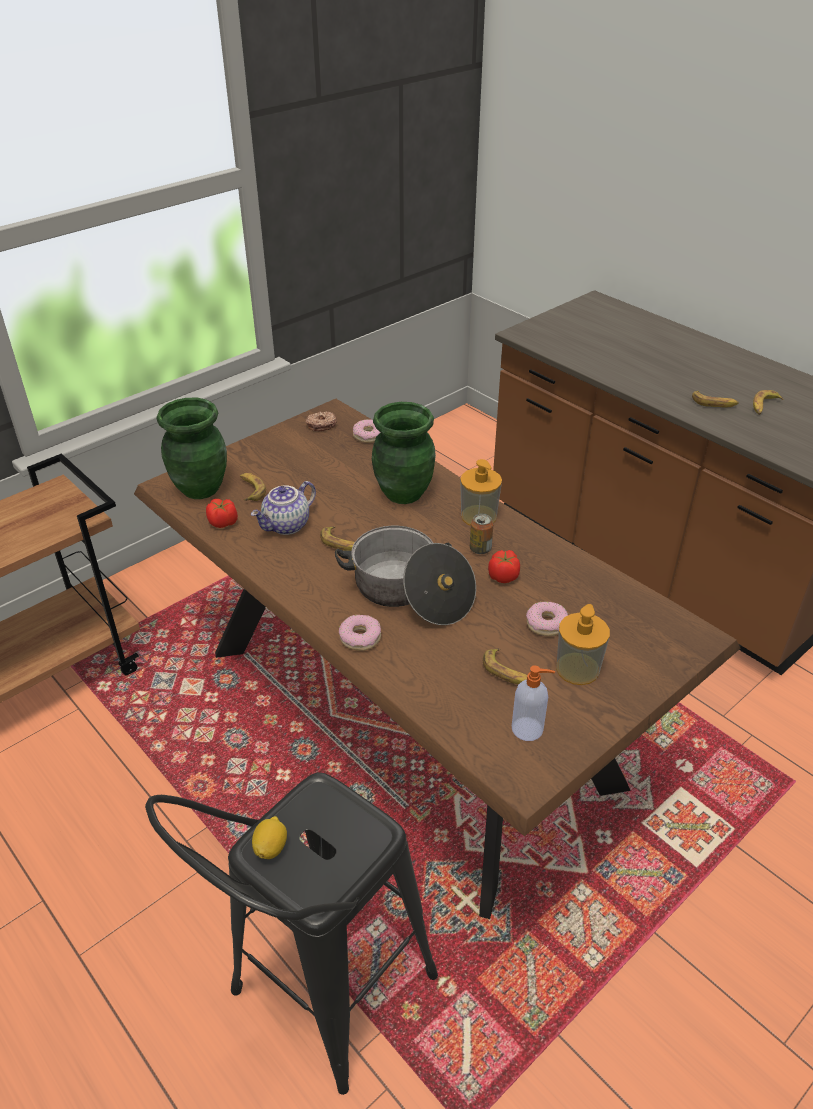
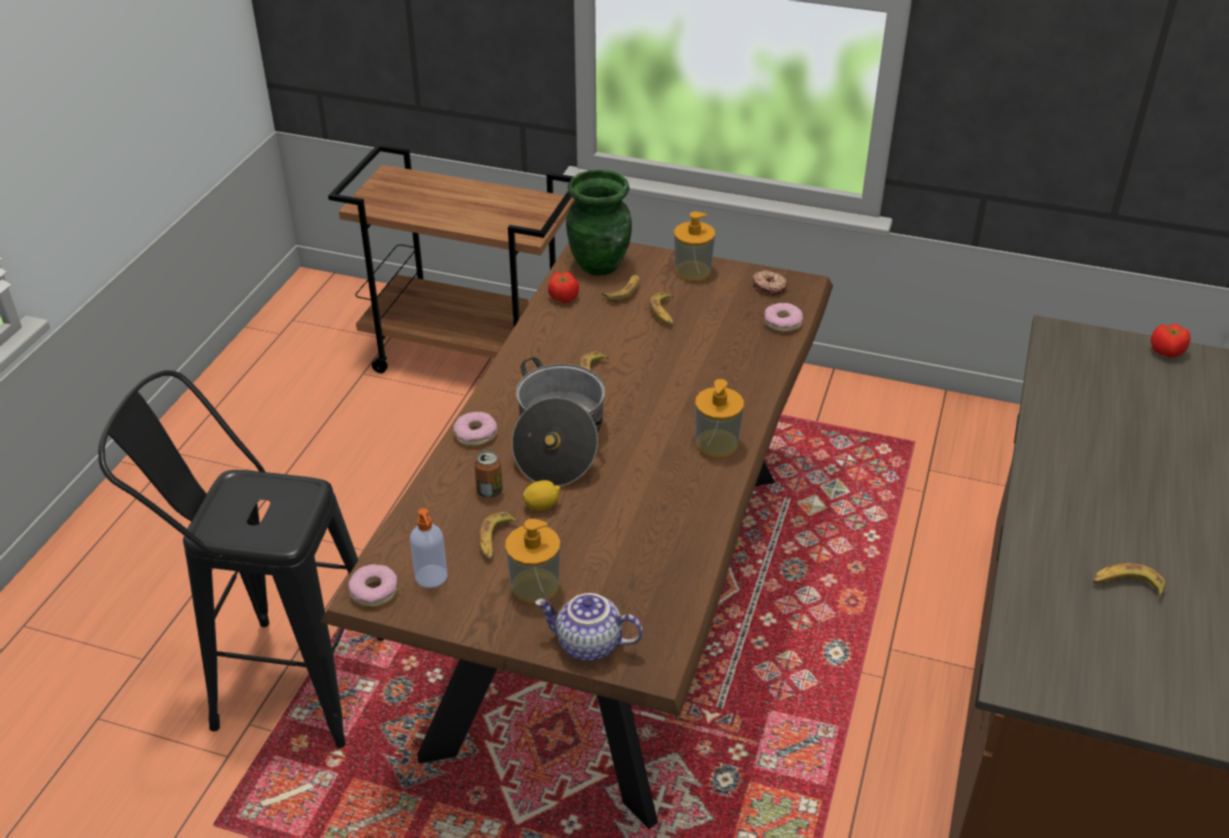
camera: 60 degrees right, 0 degrees up
teapot [251,481,316,535] -> teapot moved to [535,593,643,661]
lemon [252,816,287,859] -> lemon moved to [522,480,560,511]
green vase [372,402,436,504] -> none
can [470,513,493,554] -> can moved to [474,450,503,498]
tomato [488,550,520,583] -> tomato moved to [1151,324,1191,358]
donut [526,602,568,636] -> donut moved to [348,564,397,607]
banana [692,391,739,407] -> banana moved to [649,292,675,326]
none -> soap dispenser [674,212,715,281]

